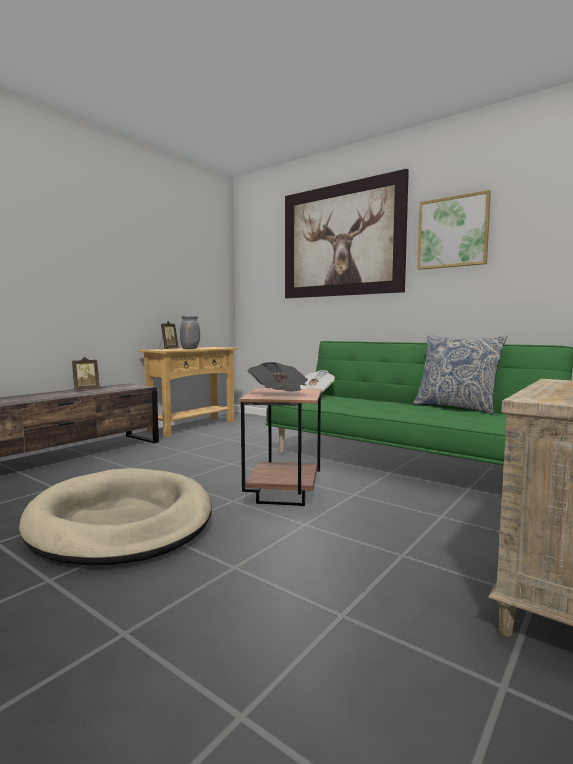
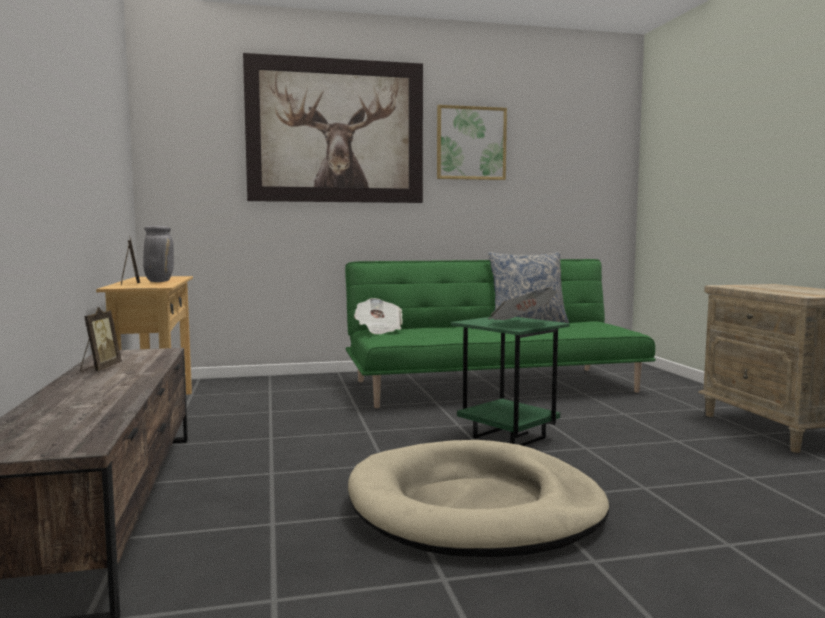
camera: 50 degrees left, 0 degrees up
brown side table [239,388,322,506] -> green side table [451,317,570,446]

